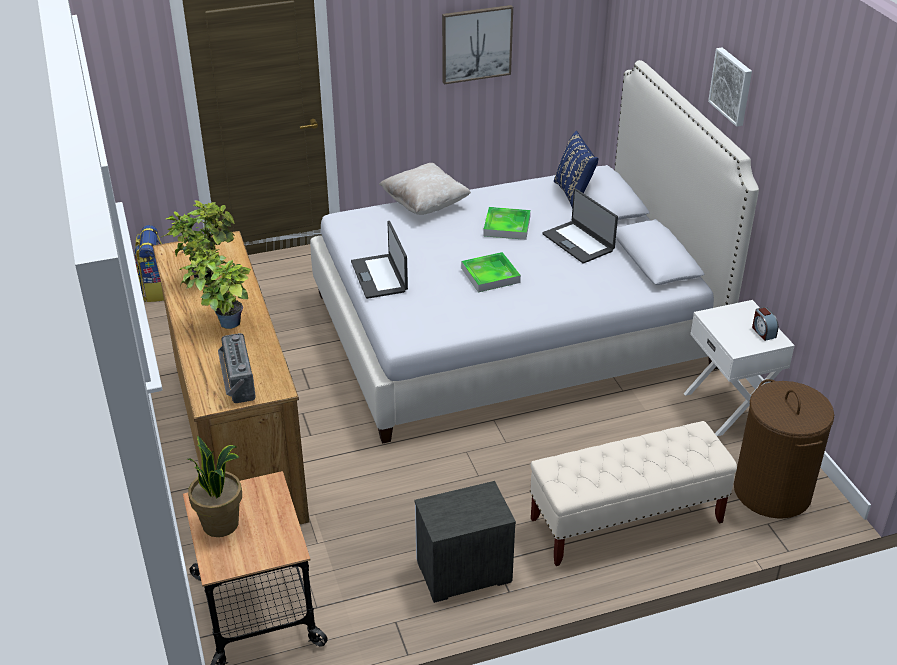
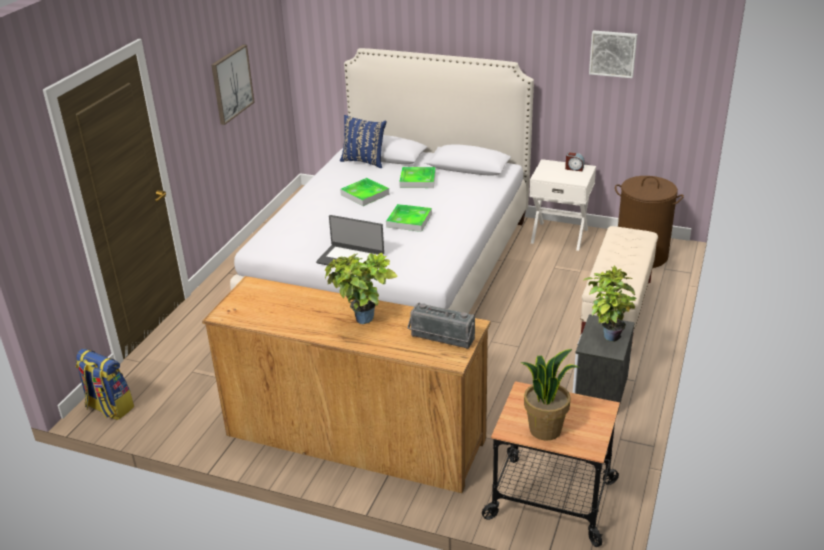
camera: 50 degrees left, 5 degrees down
potted plant [162,201,235,285] -> potted plant moved to [583,266,637,342]
beige pillow [379,163,471,215] -> none
laptop [542,188,618,264] -> tray [399,167,436,188]
picture [708,47,752,127] -> picture moved to [589,30,637,78]

